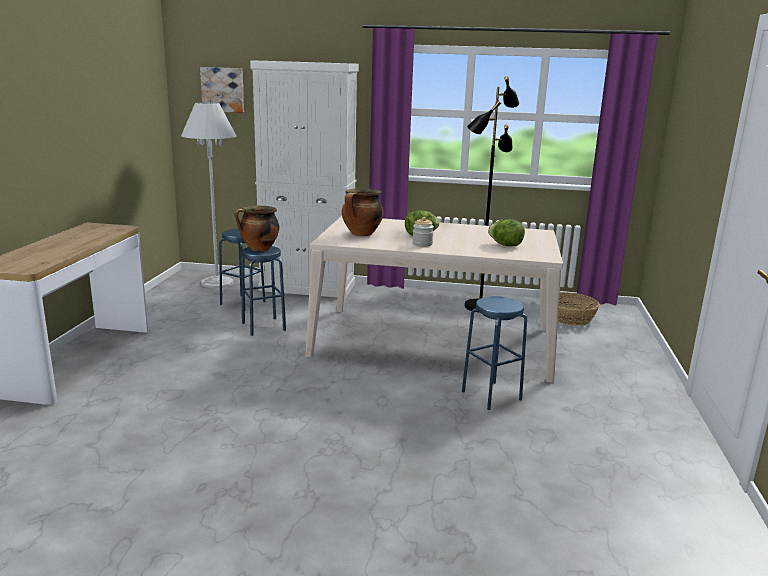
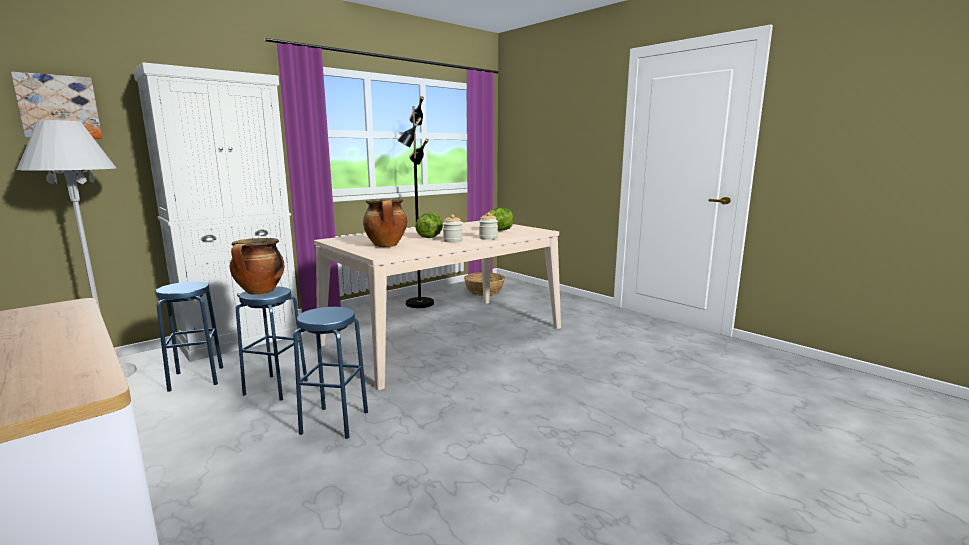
camera: 50 degrees left, 5 degrees down
blue stool [462,296,527,410] -> blue stool moved to [293,307,368,439]
none -> jar [479,212,498,240]

